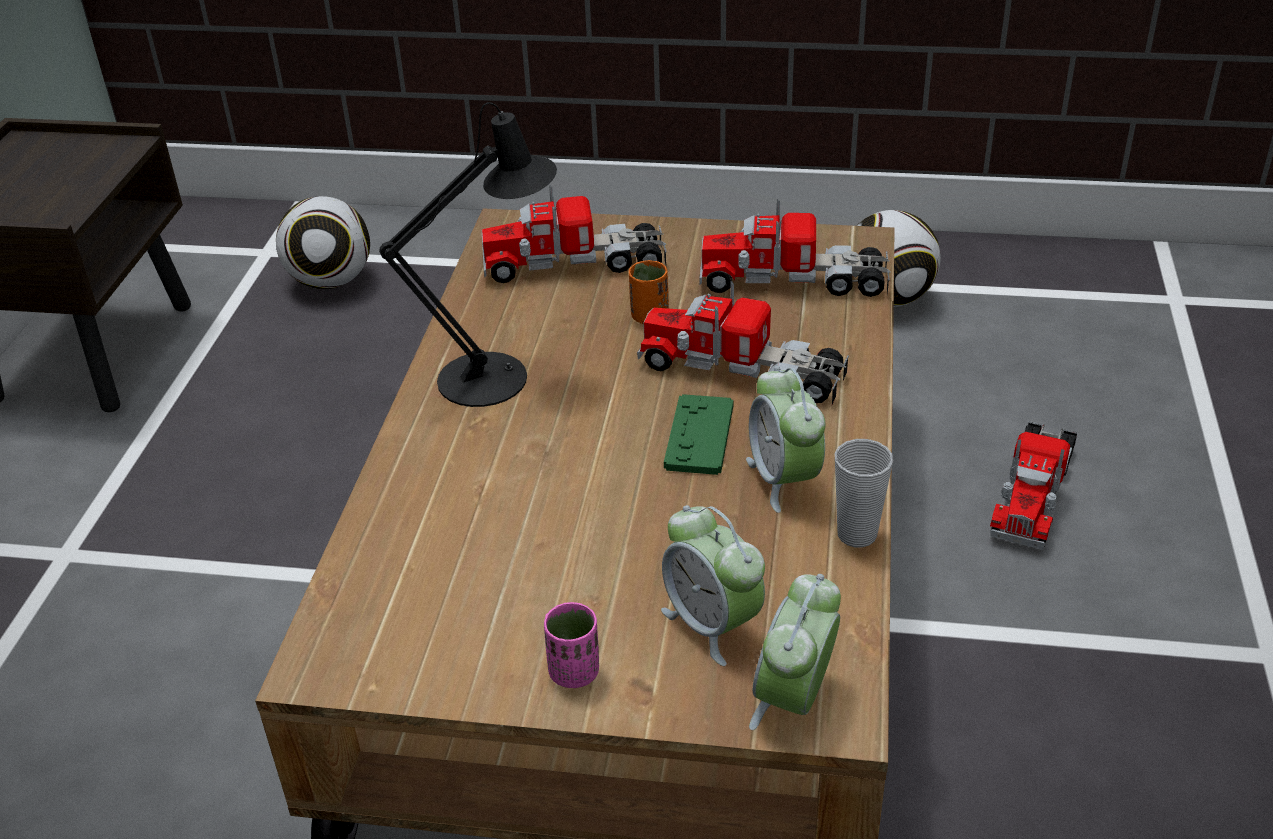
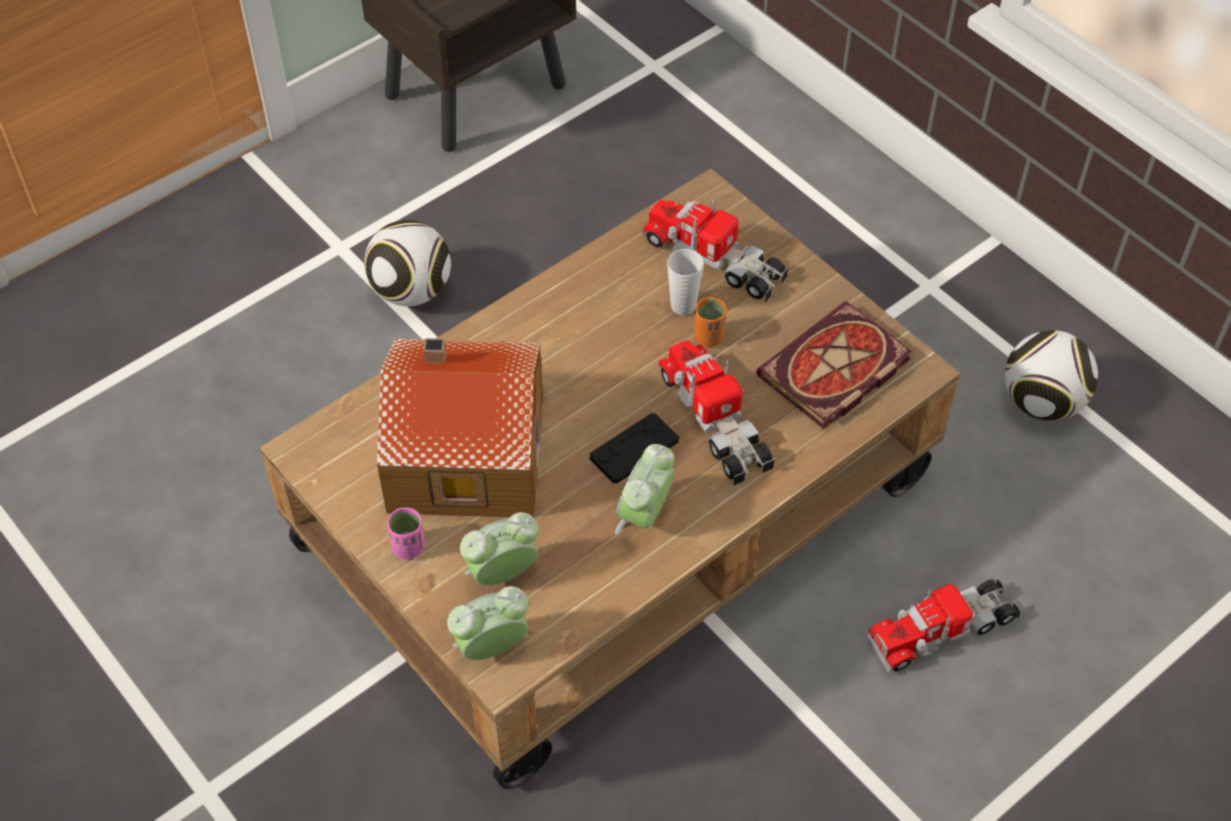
camera: 40 degrees right, 15 degrees up
football [276,196,370,289] -> football moved to [364,220,451,306]
black table lamp [379,102,557,407] -> none
alarm clock [661,505,765,666] -> alarm clock turned 60 degrees clockwise [460,512,539,586]
green game controller [664,394,733,475] -> black game controller [590,413,679,484]
toy truck [699,199,891,297] -> book [756,301,912,429]
cup [835,439,893,548] -> cup moved to [667,249,704,315]
none -> toy house [376,338,543,518]

